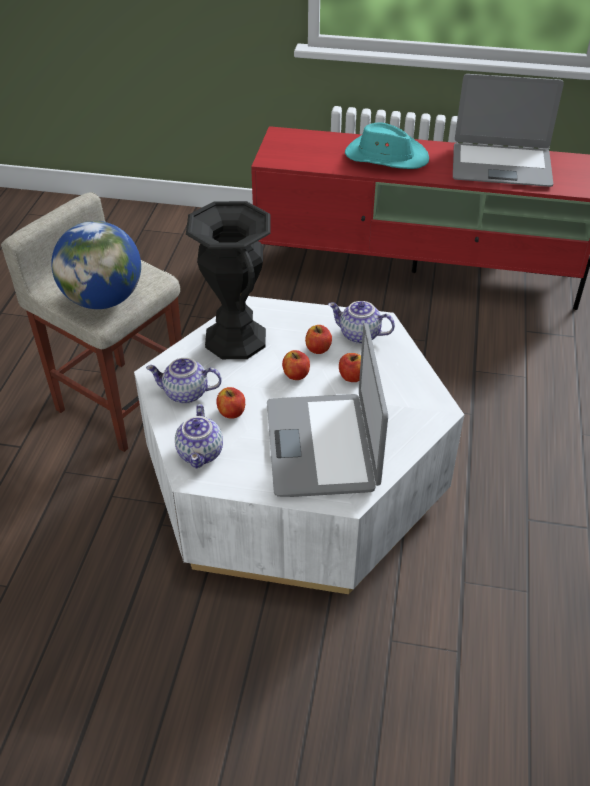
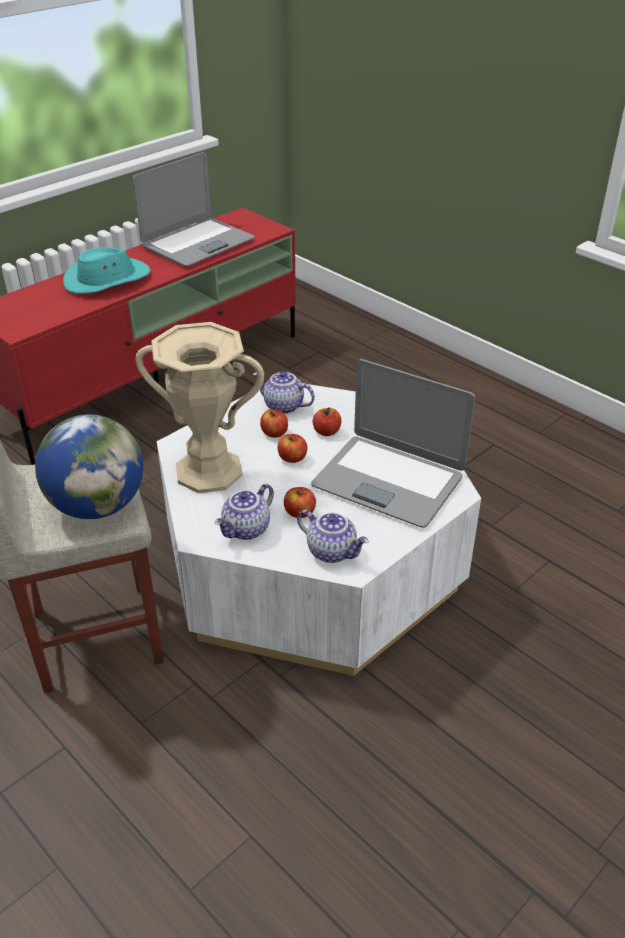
camera: 55 degrees left, 5 degrees down
black vase [186,201,271,359] -> beige vase [136,322,264,493]
teapot [328,301,395,344] -> teapot turned 60 degrees clockwise [253,371,315,414]

